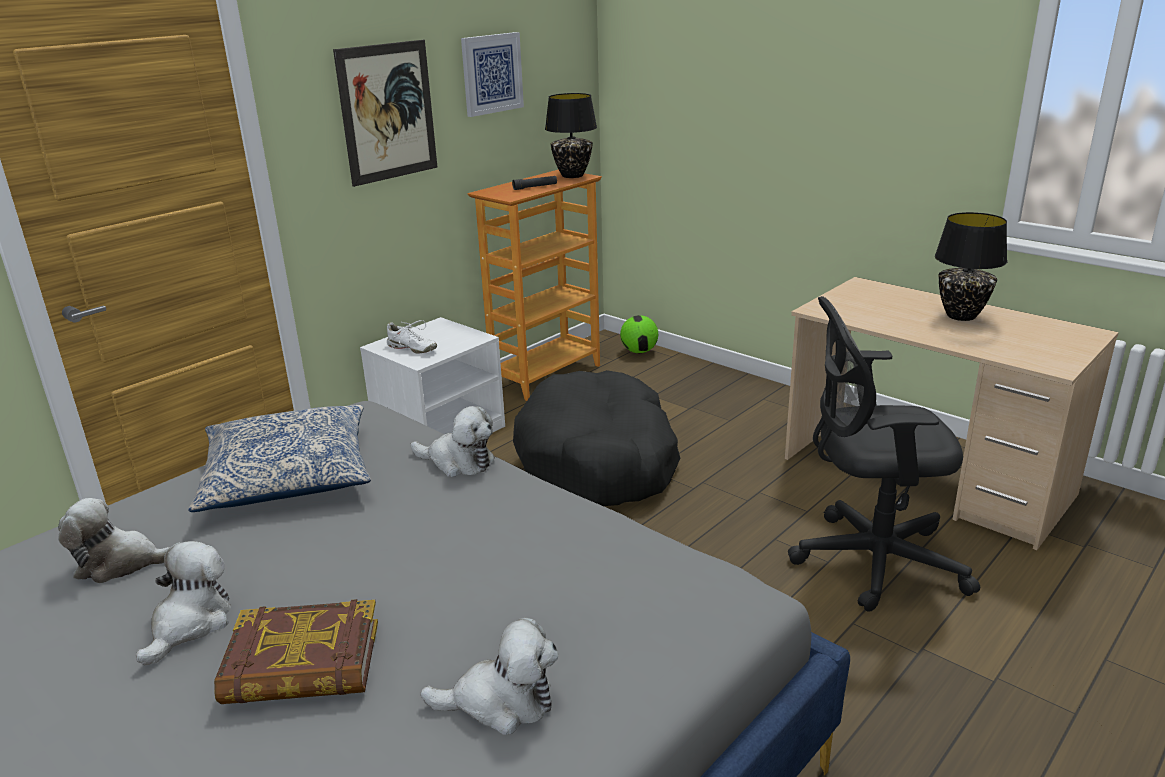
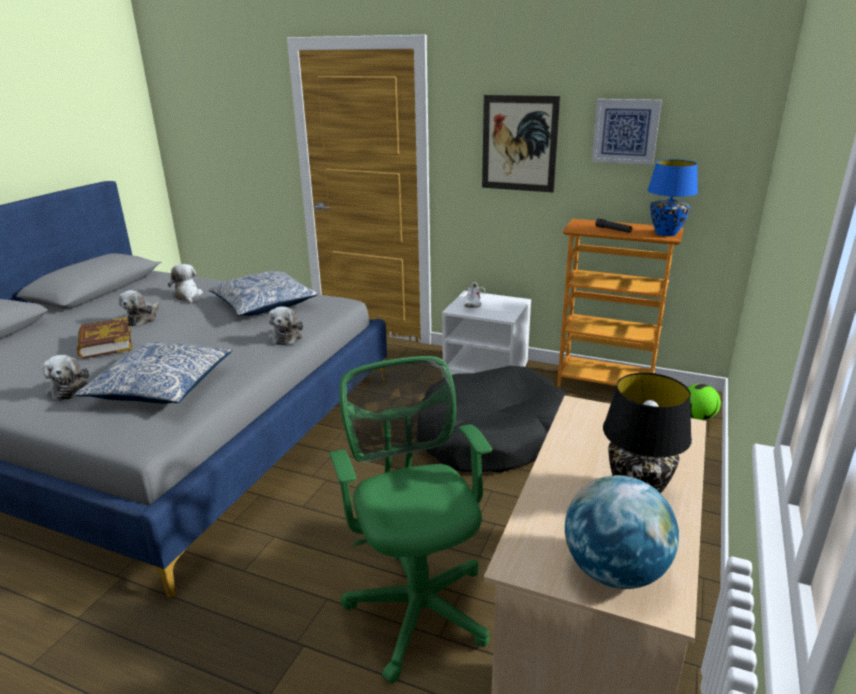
camera: 70 degrees right, 0 degrees up
plush toy [136,541,231,666] -> plush toy turned 105 degrees clockwise [119,290,160,326]
black table lamp [545,93,597,178] -> blue table lamp [648,159,698,236]
black office chair [788,296,980,612] -> green office chair [329,356,492,684]
none -> pillow [75,342,232,403]
none -> globe [565,475,679,589]

